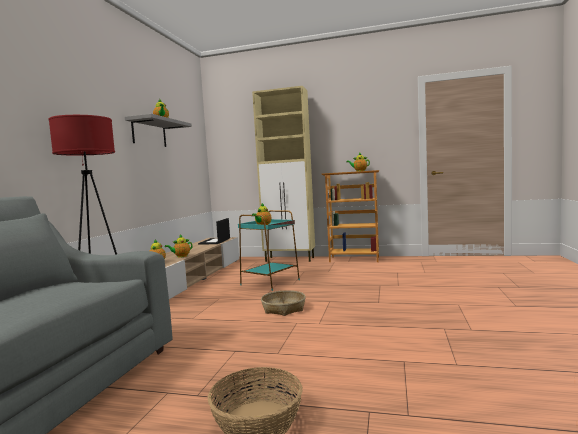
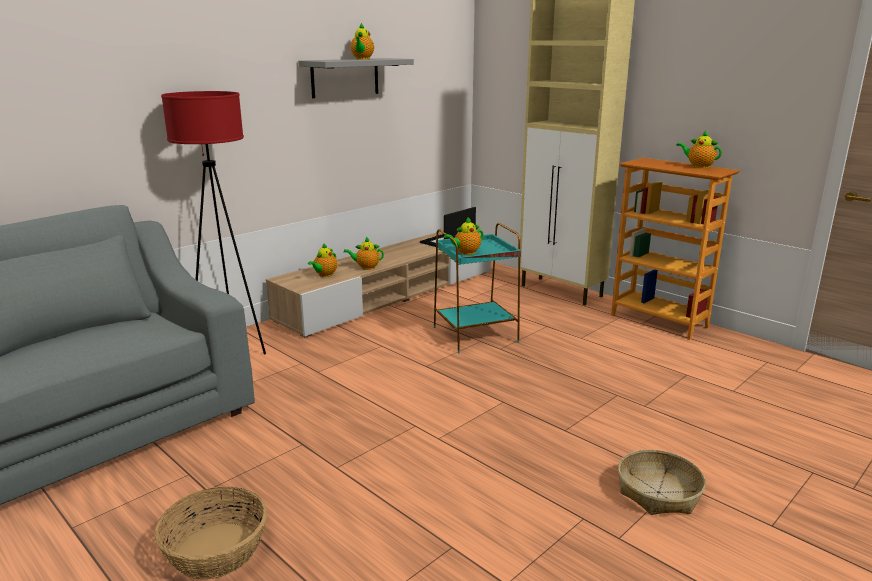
camera: 30 degrees right, 15 degrees up
basket [261,290,306,316] -> basket moved to [618,450,706,515]

